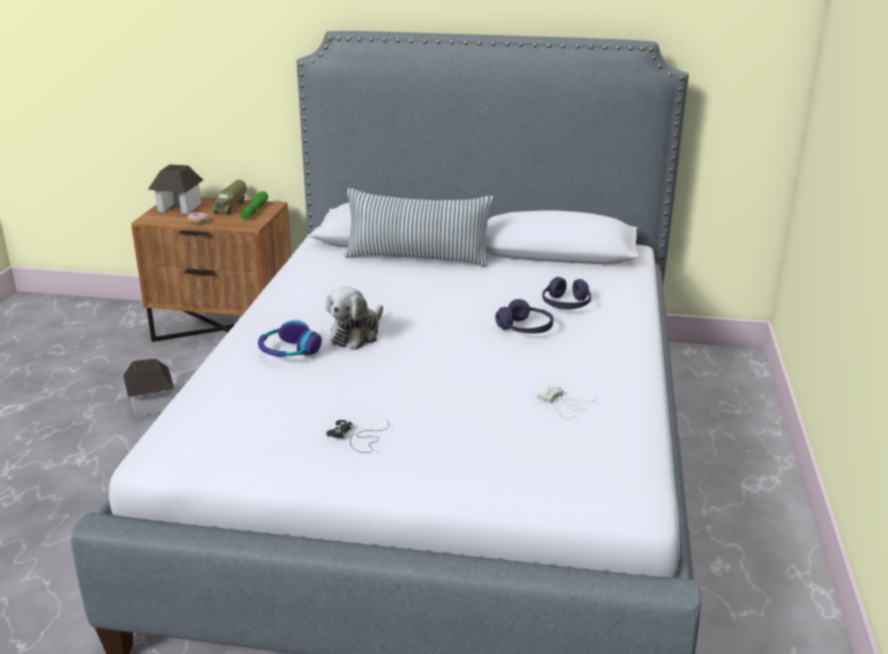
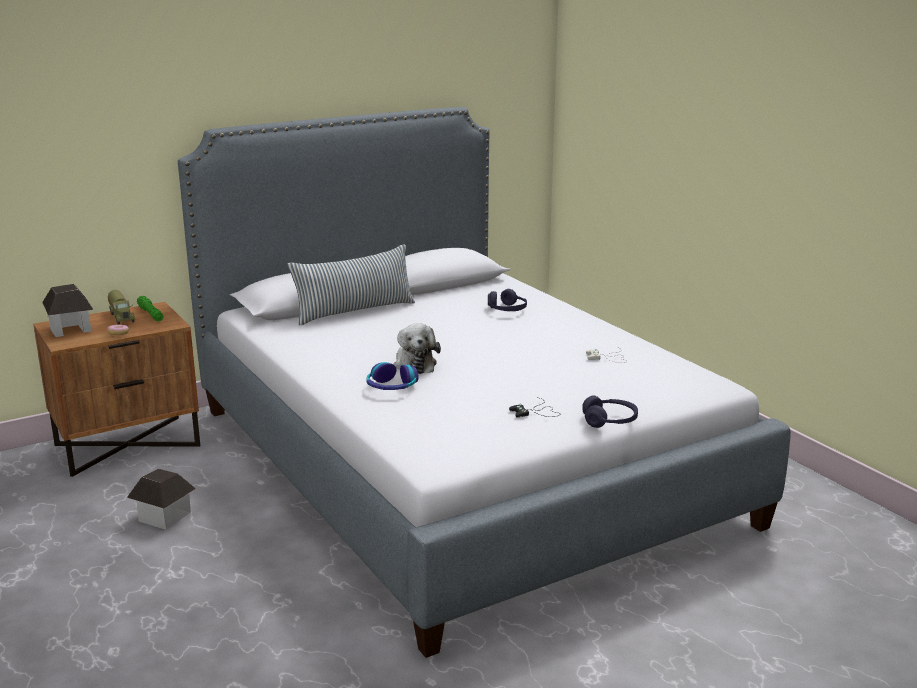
camera: 40 degrees left, 5 degrees down
purple headphones [495,299,553,333] -> purple headphones moved to [582,395,638,428]

